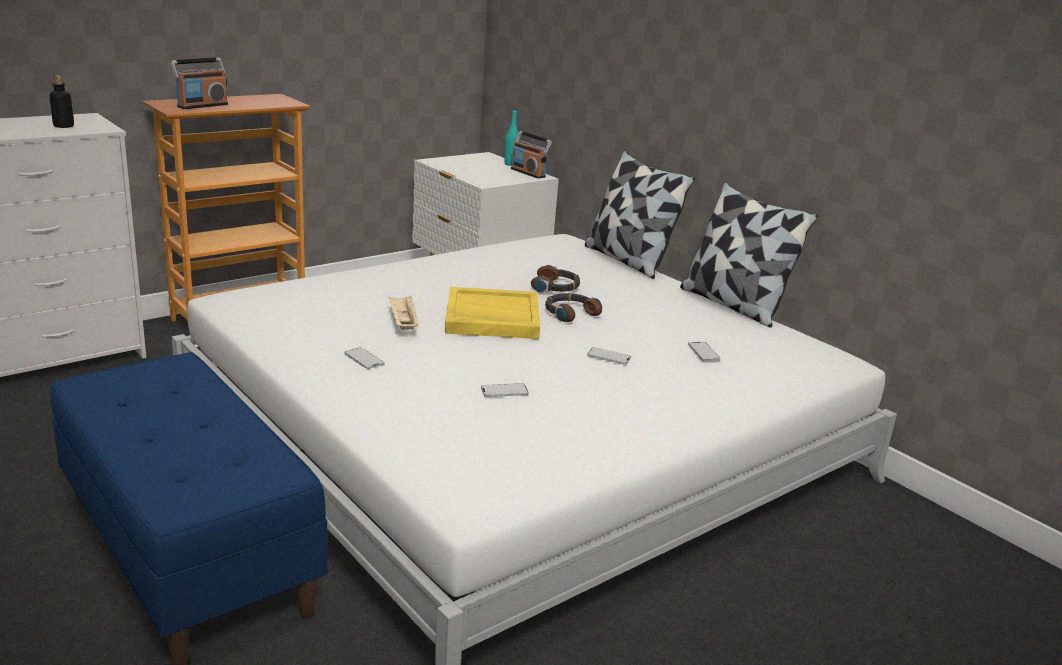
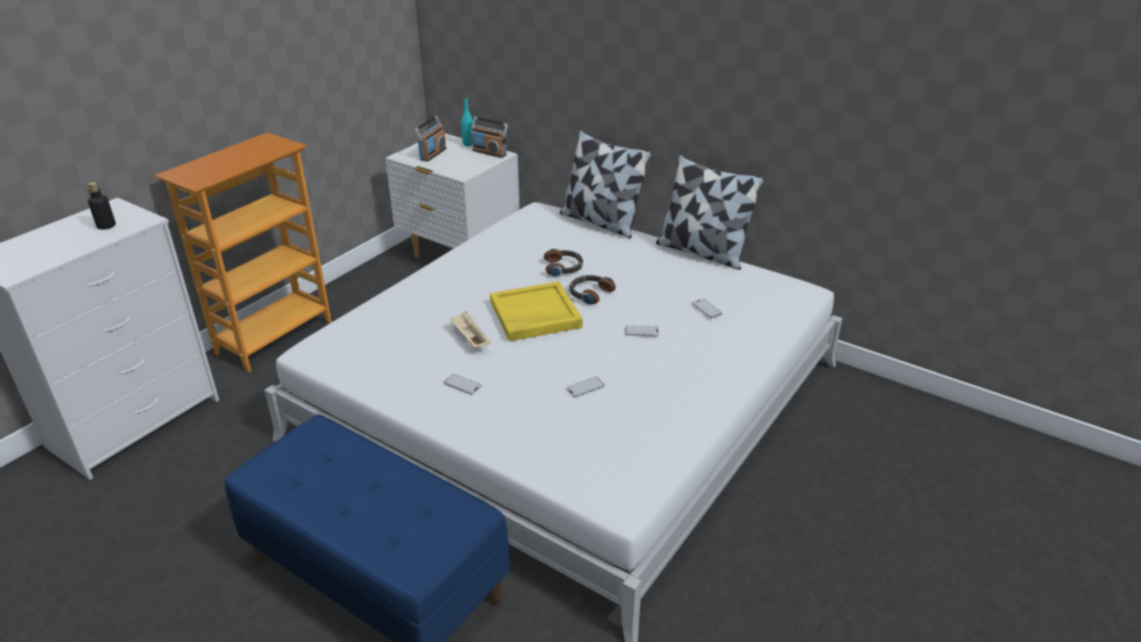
camera: 15 degrees left, 10 degrees up
radio [170,57,228,109] -> radio moved to [414,116,447,162]

